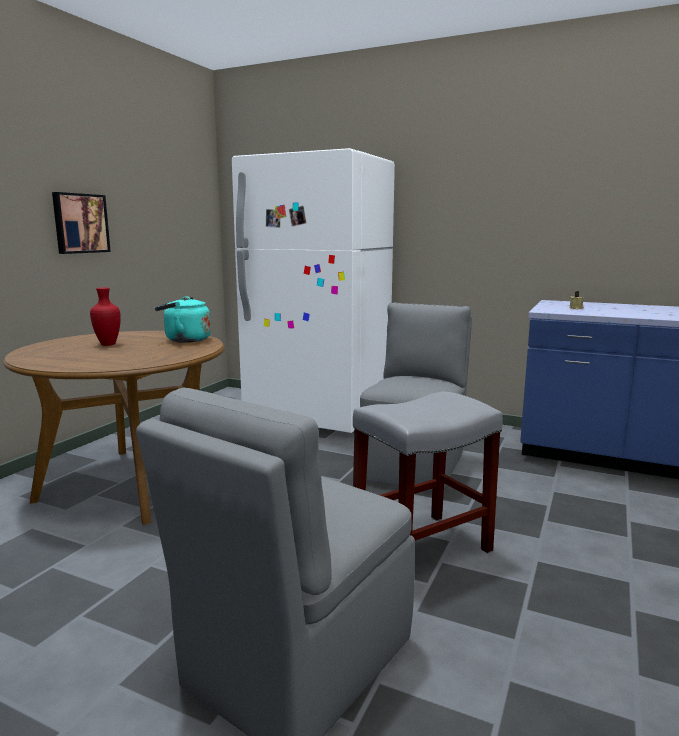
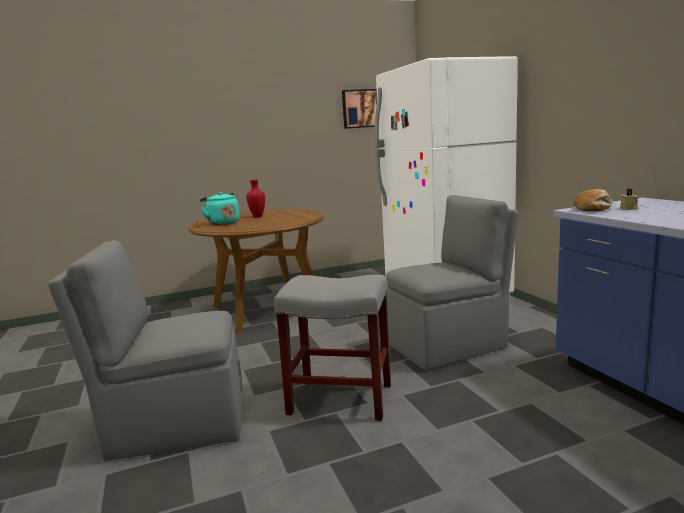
camera: 45 degrees right, 0 degrees up
picture [52,192,111,254] -> picture moved to [342,89,377,129]
turquoise kettle [155,296,211,343] -> turquoise kettle moved to [200,192,240,225]
none -> bread [574,189,613,211]

